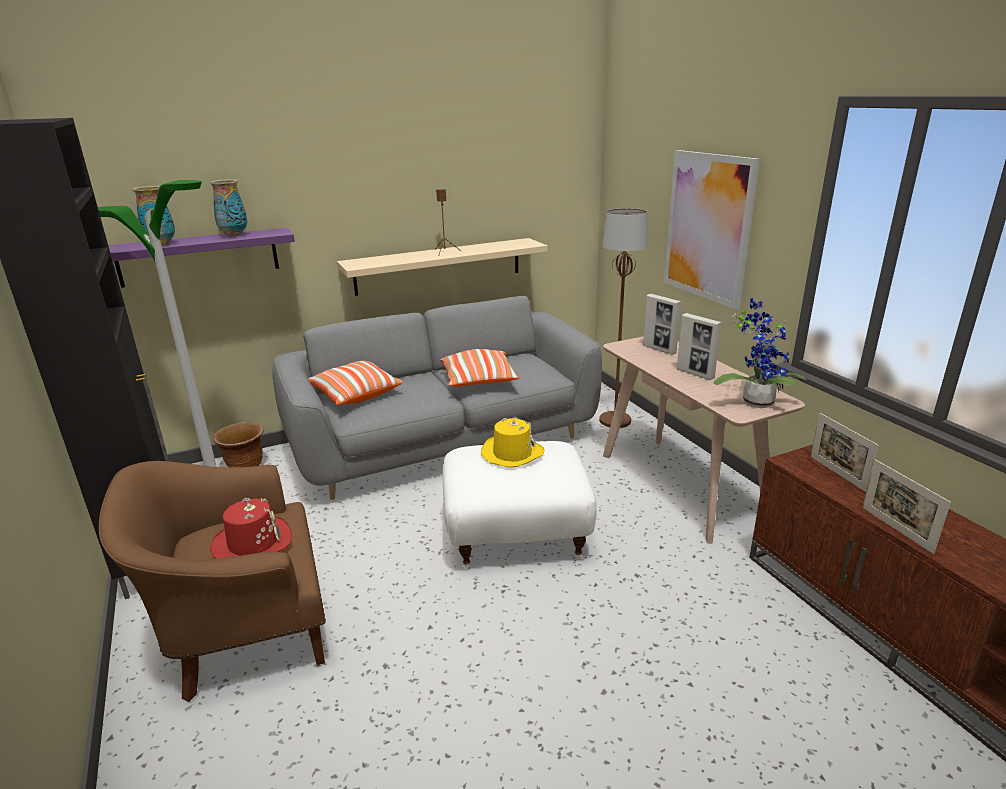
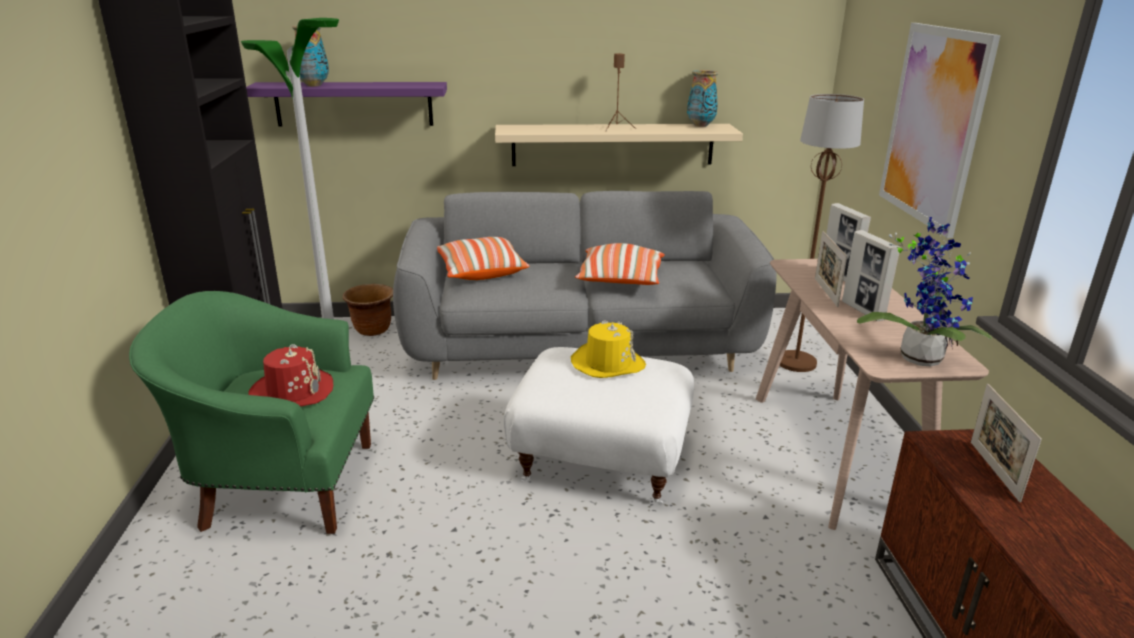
camera: 20 degrees right, 0 degrees up
brown armchair [99,461,326,702] -> green armchair [129,291,374,534]
vase [210,179,247,236] -> vase moved to [687,70,718,127]
picture frame [863,459,951,554] -> picture frame moved to [815,231,847,307]

